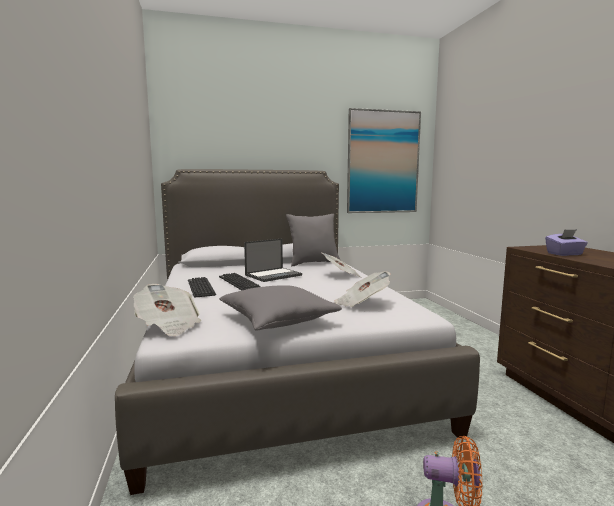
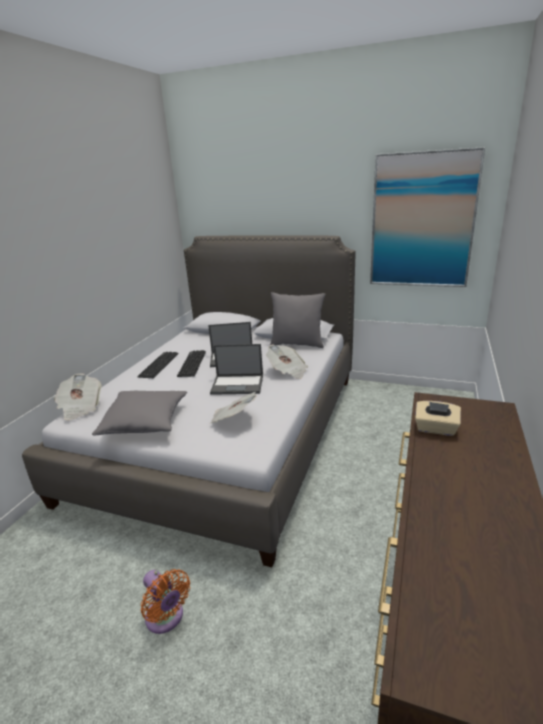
camera: 35 degrees right, 15 degrees up
purple tissue box [545,229,588,256] -> beige tissue box [415,401,461,436]
none -> laptop [210,344,263,395]

